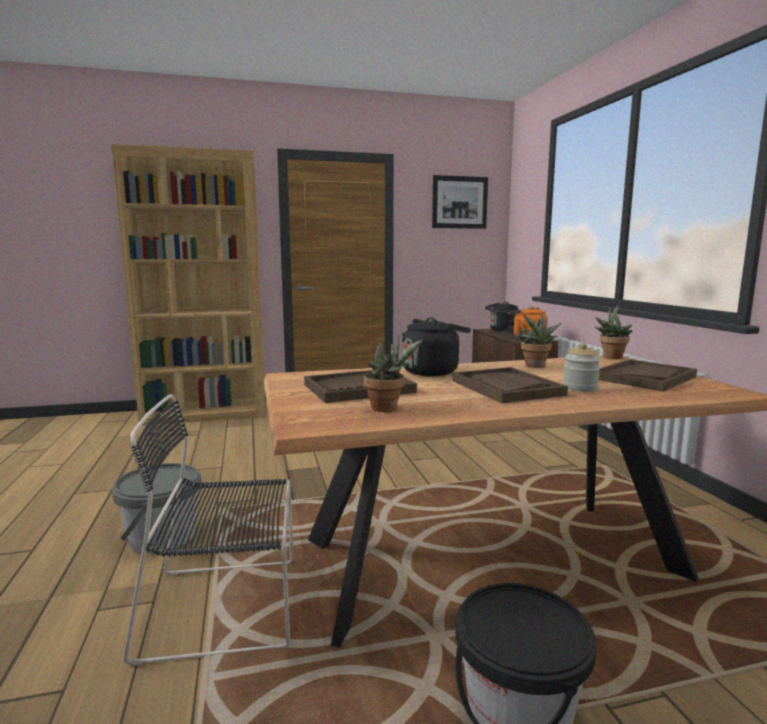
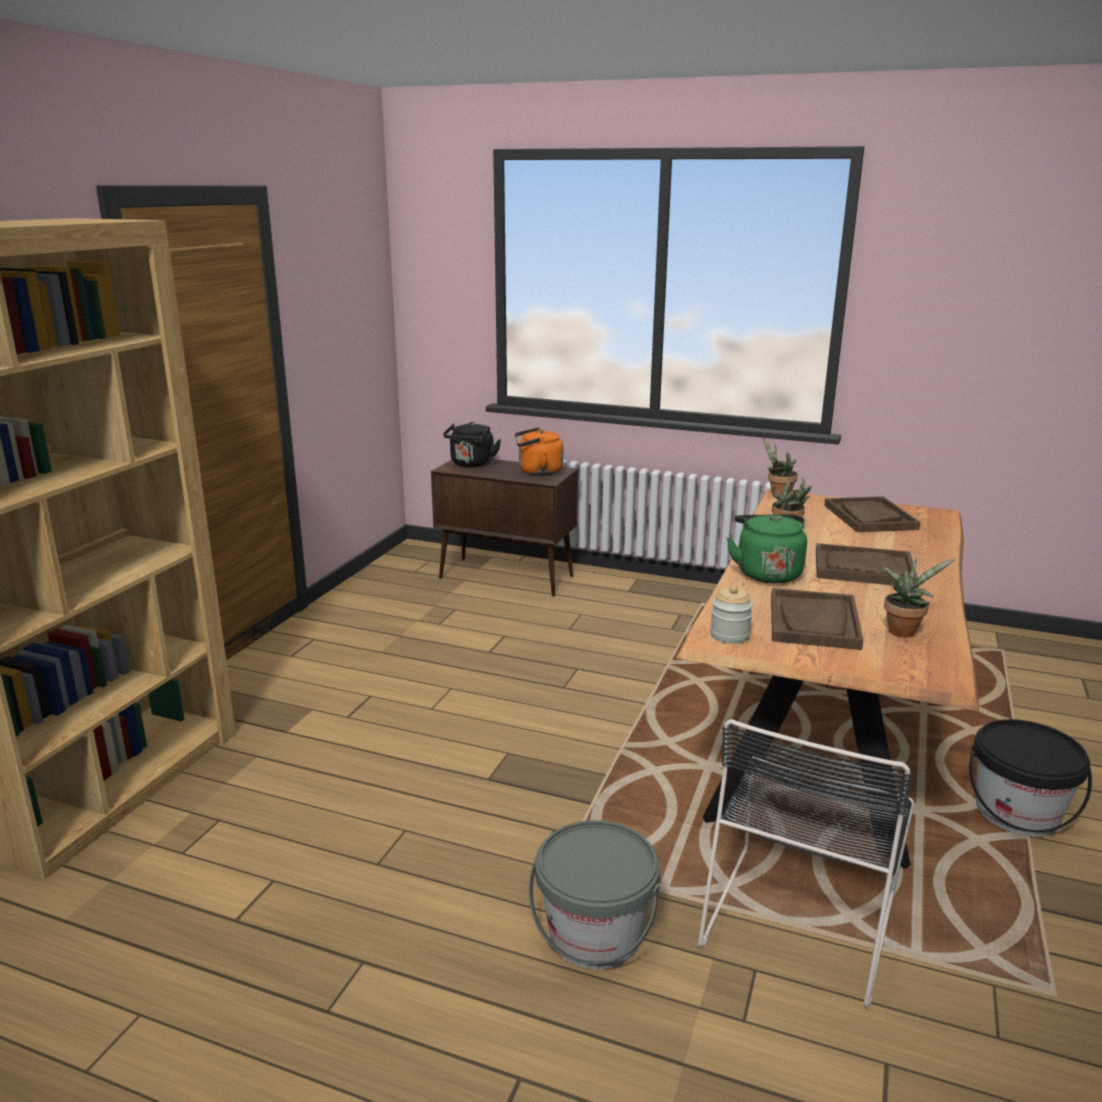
camera: 55 degrees left, 10 degrees up
black kettle [402,317,471,376] -> green kettle [727,514,807,583]
picture [432,175,488,229] -> none
jar [563,343,601,392] -> jar moved to [710,586,753,644]

